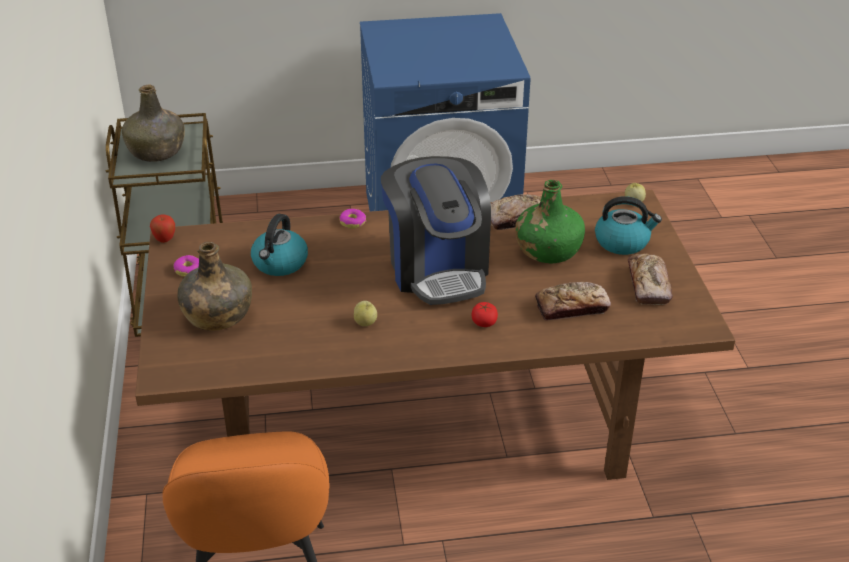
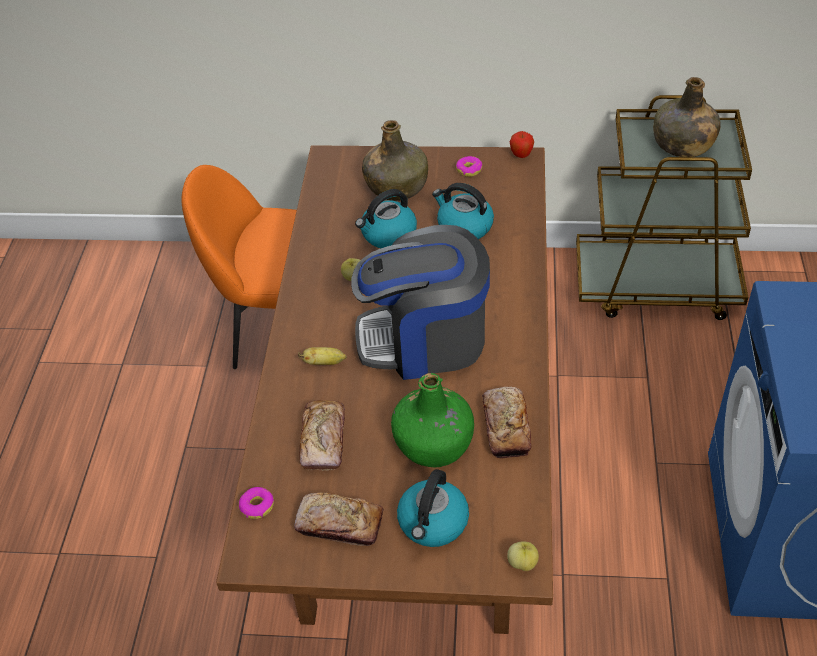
camera: 105 degrees right, 10 degrees up
donut [340,209,366,229] -> donut moved to [239,487,274,519]
tomato [472,302,498,327] -> banana [298,347,347,365]
none -> kettle [355,189,417,248]

